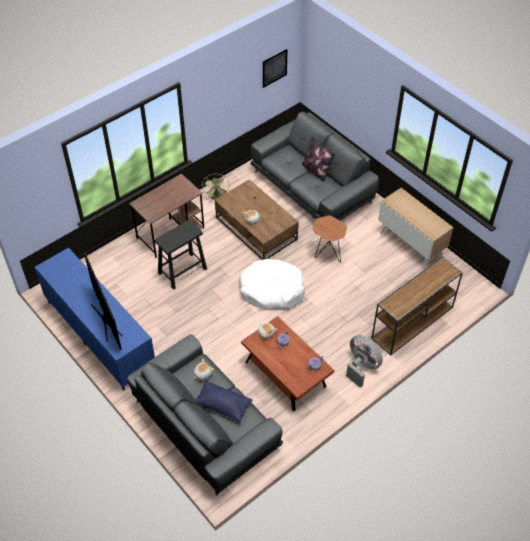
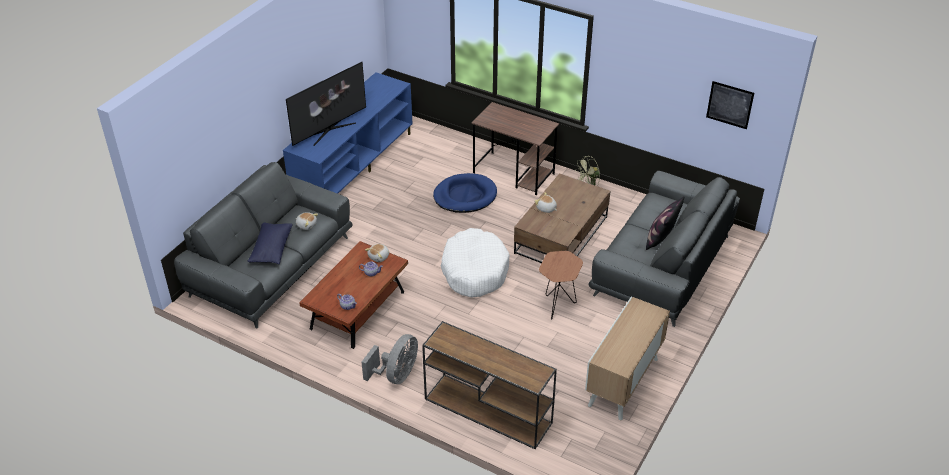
camera: 70 degrees right, 10 degrees down
black stool [154,220,207,290] -> blue dog bed [433,173,497,213]

